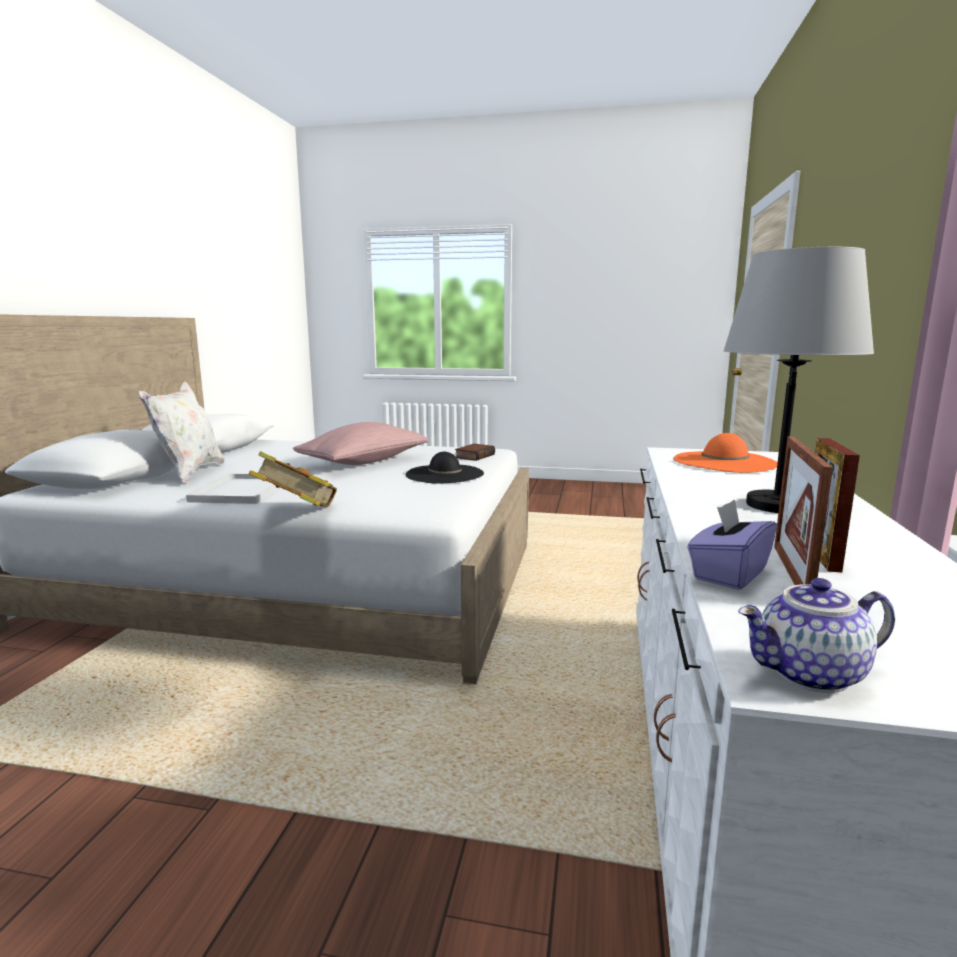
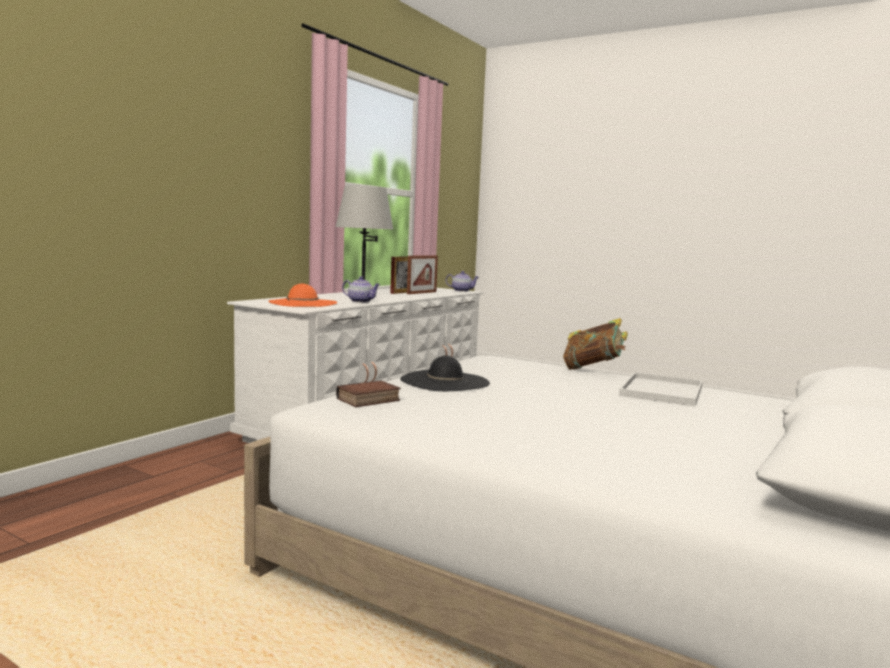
camera: 160 degrees left, 5 degrees down
white pillow [139,382,224,483] -> none
pink pillow [293,422,429,465] -> none
purple tissue box [687,499,777,590] -> none
none -> teapot [342,276,380,303]

